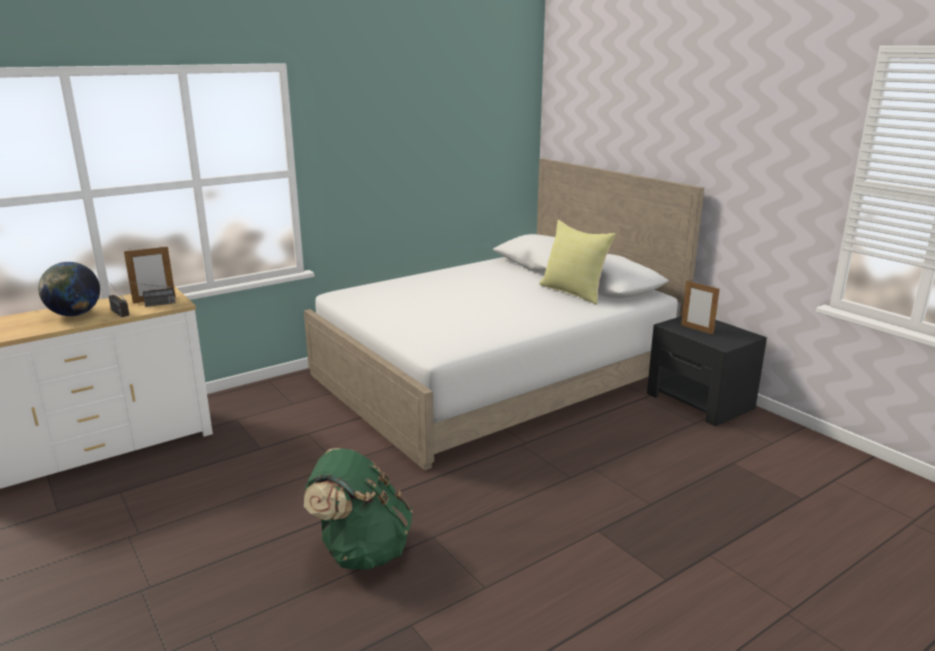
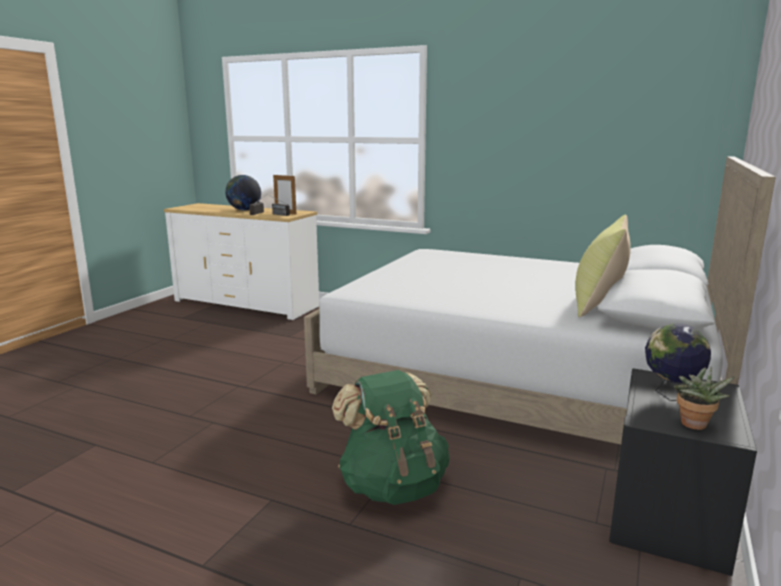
camera: 60 degrees right, 5 degrees down
green backpack [304,448,413,570] -> green backpack moved to [332,370,450,505]
picture frame [681,281,720,335] -> globe [645,323,711,401]
none -> potted plant [674,367,734,430]

